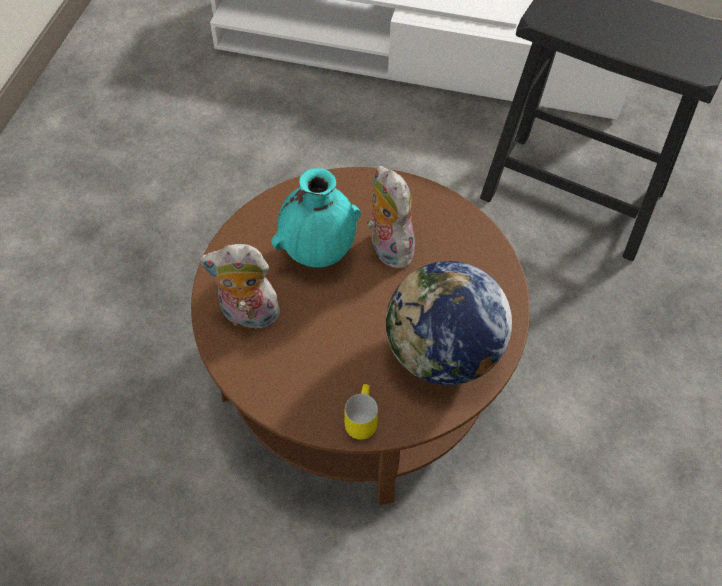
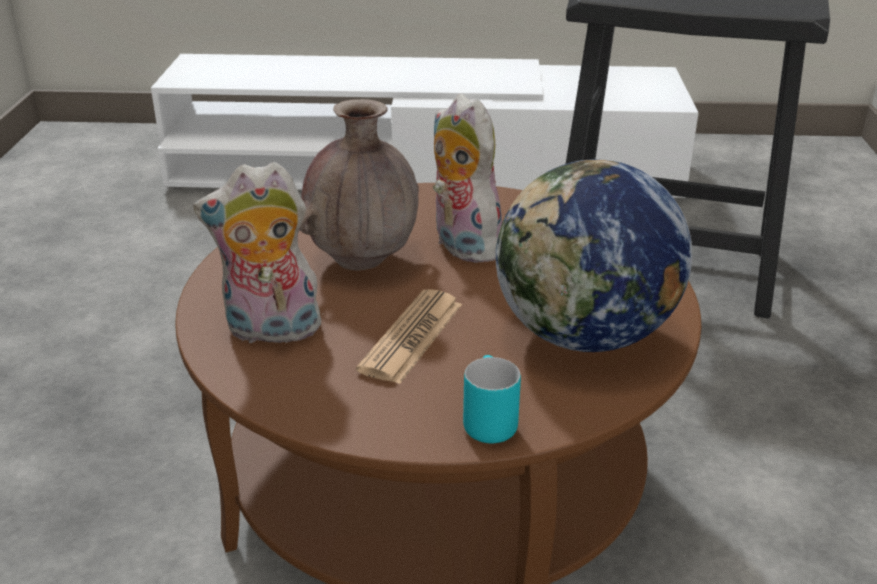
camera: 10 degrees left, 25 degrees down
turquoise vase [271,168,361,268] -> brown vase [299,99,419,271]
yellow mug [345,384,378,440] -> turquoise mug [463,355,521,443]
none -> newspaper [356,289,462,384]

